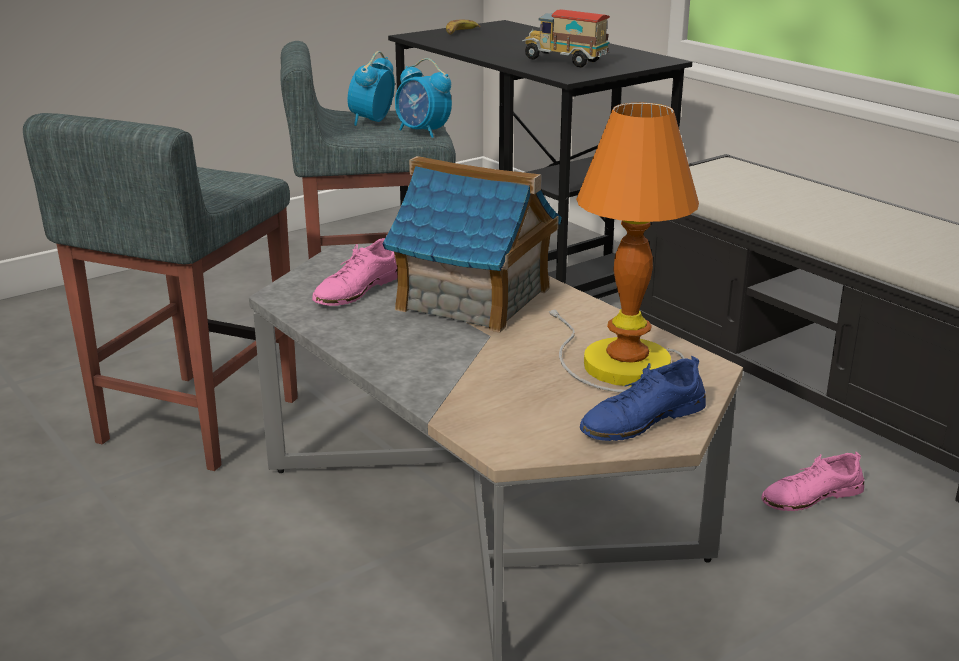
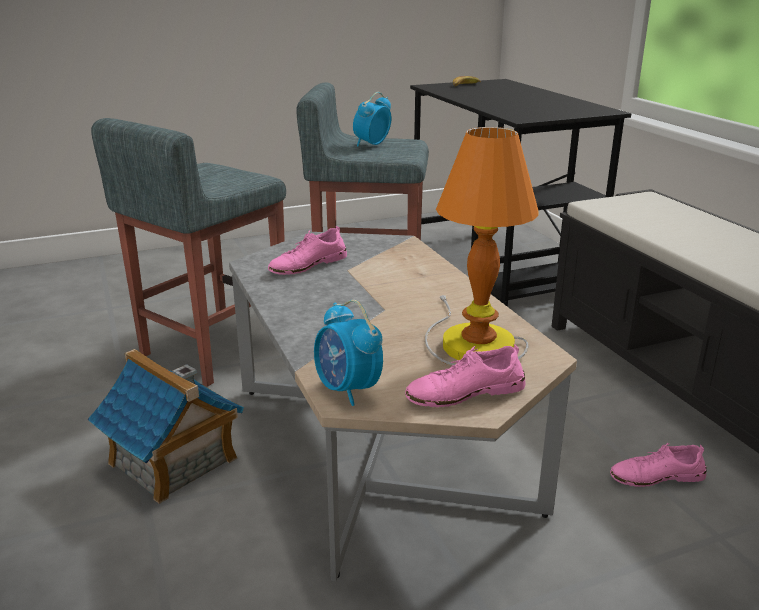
camera: 15 degrees right, 0 degrees up
toy house [382,156,562,333] -> toy house moved to [87,349,244,504]
alarm clock [395,58,452,138] -> alarm clock moved to [314,300,383,406]
toy truck [522,9,610,68] -> none
blue shoe [580,356,706,441] -> pink shoe [405,344,525,407]

